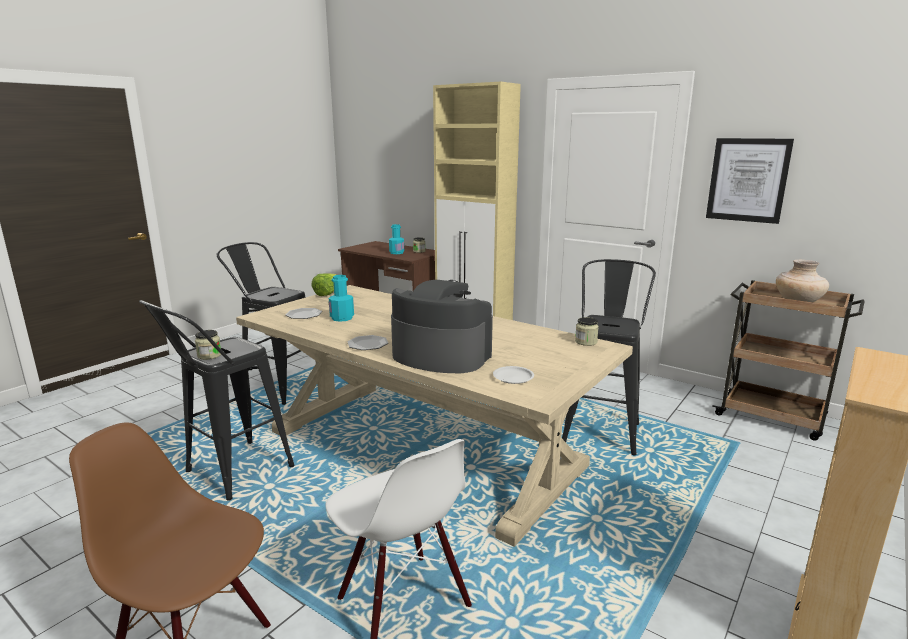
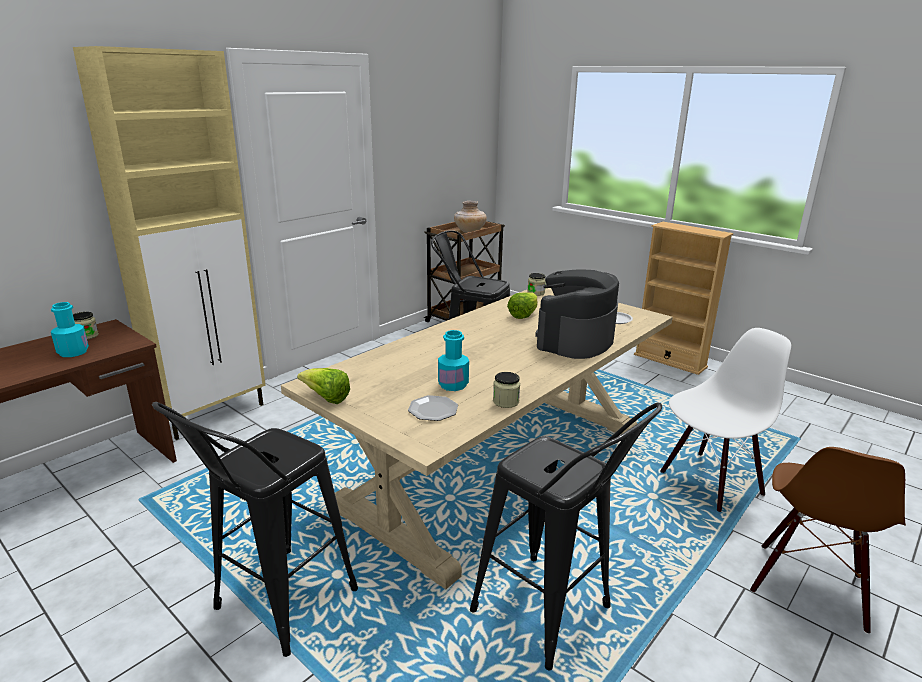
camera: 85 degrees left, 5 degrees up
jar [195,330,221,360] -> jar moved to [493,372,520,408]
plate [348,335,388,350] -> none
picture [706,138,794,224] -> none
none -> lettuce [507,292,538,319]

